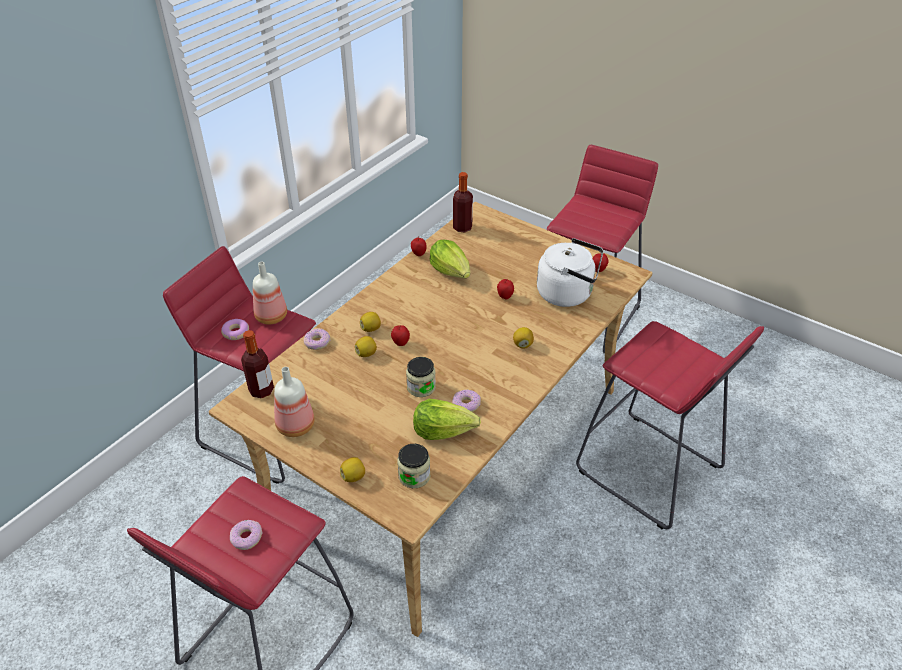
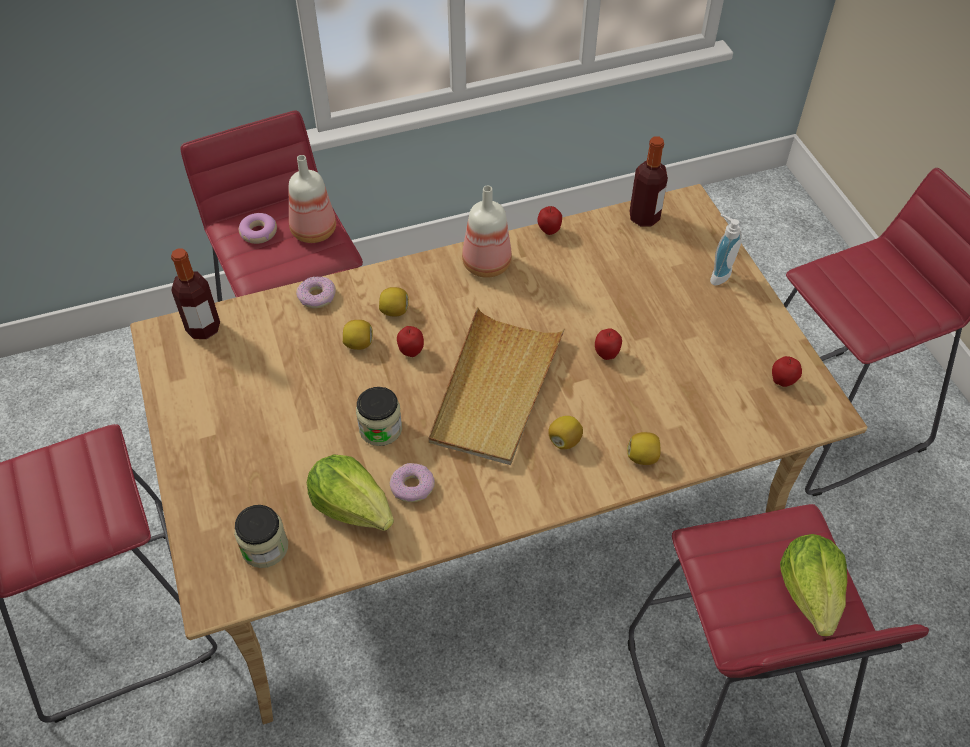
camera: 35 degrees right, 10 degrees up
donut [230,520,263,550] -> none
bottle [274,367,315,437] -> bottle moved to [462,186,512,278]
lemon [340,457,365,482] -> lemon moved to [627,432,661,465]
lettuce [430,240,470,279] -> lettuce moved to [780,534,847,636]
white kettle [537,238,604,307] -> none
none -> beige tray [429,307,565,465]
none -> soap dispenser [710,214,742,285]

